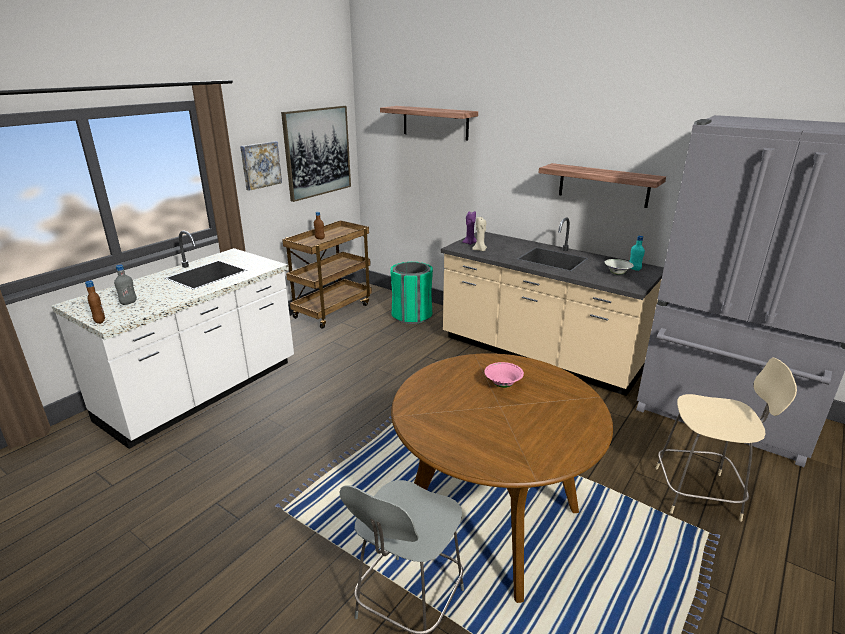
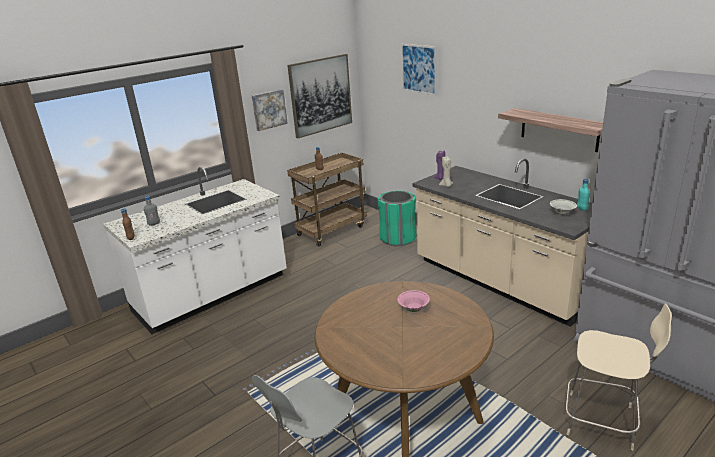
camera: 15 degrees right, 0 degrees up
shelf [380,106,478,140] -> picture [401,44,437,95]

